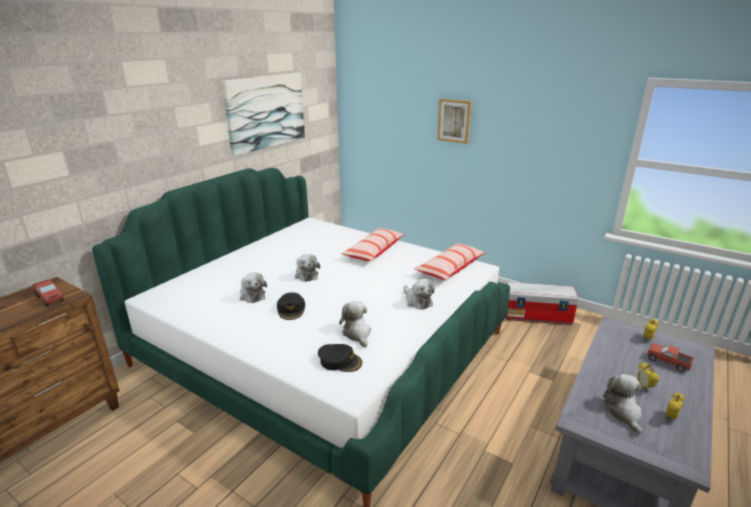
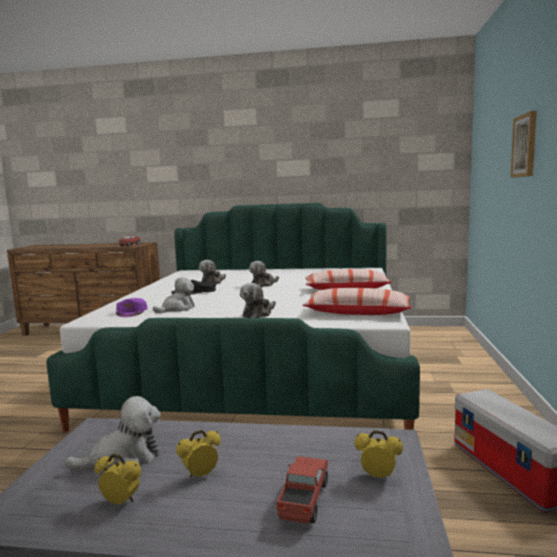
camera: 65 degrees right, 15 degrees down
picture [222,73,305,156] -> none
black cap [318,344,362,372] -> purple cap [116,298,148,317]

